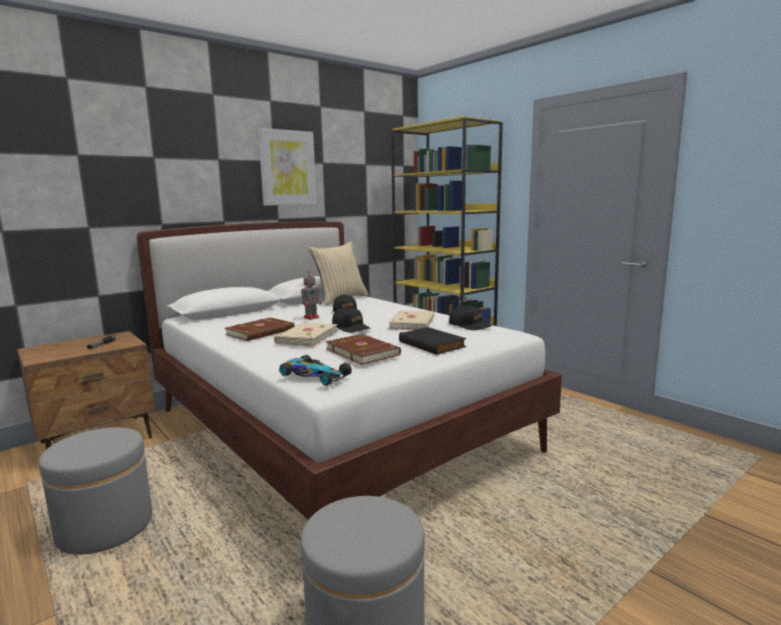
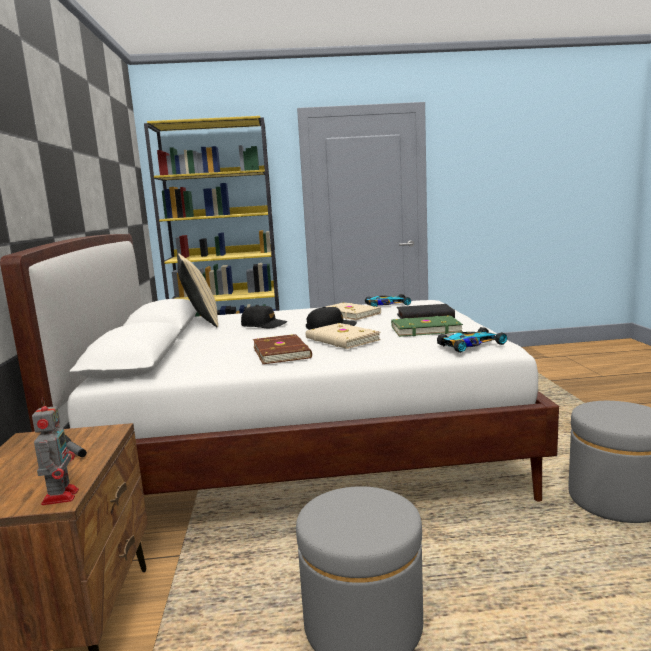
camera: 55 degrees left, 0 degrees up
picture [258,128,317,206] -> none
toy robot [301,275,322,320] -> toy robot moved to [32,397,79,505]
brown book [326,334,401,365] -> green book [391,315,463,337]
black cap [449,305,492,330] -> toy car [365,294,411,307]

